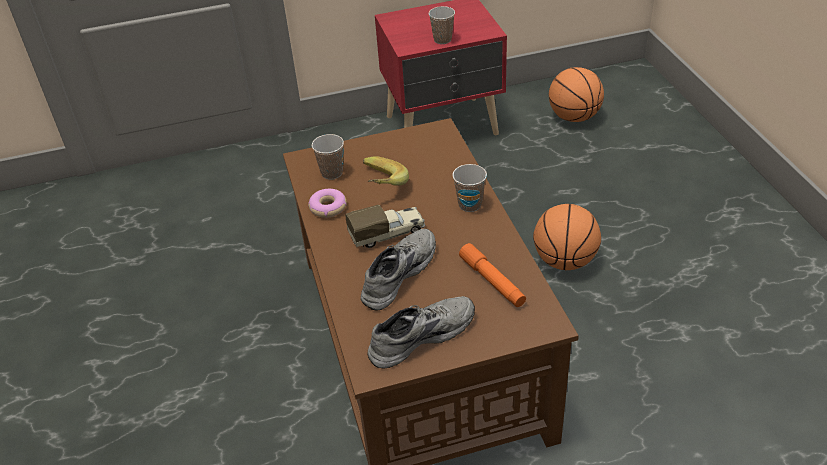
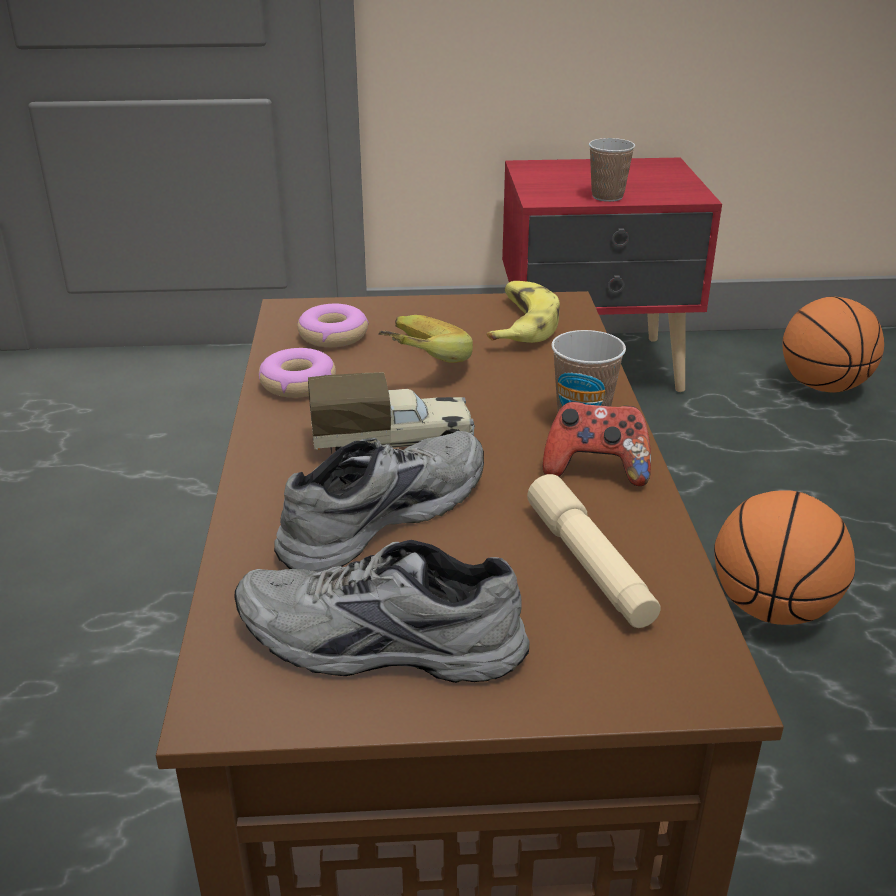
camera: 10 degrees right, 10 degrees down
cup [312,134,344,180] -> donut [297,304,369,347]
grey shoe [367,296,475,369] -> grey shoe turned 150 degrees counterclockwise [234,540,529,683]
orange flashlight [459,243,526,307] -> beige flashlight [527,474,661,628]
none -> banana [486,281,560,343]
none -> game controller [543,401,651,486]

